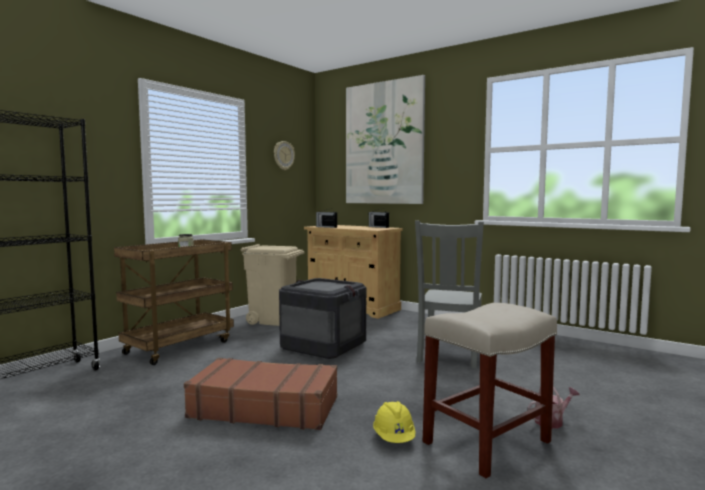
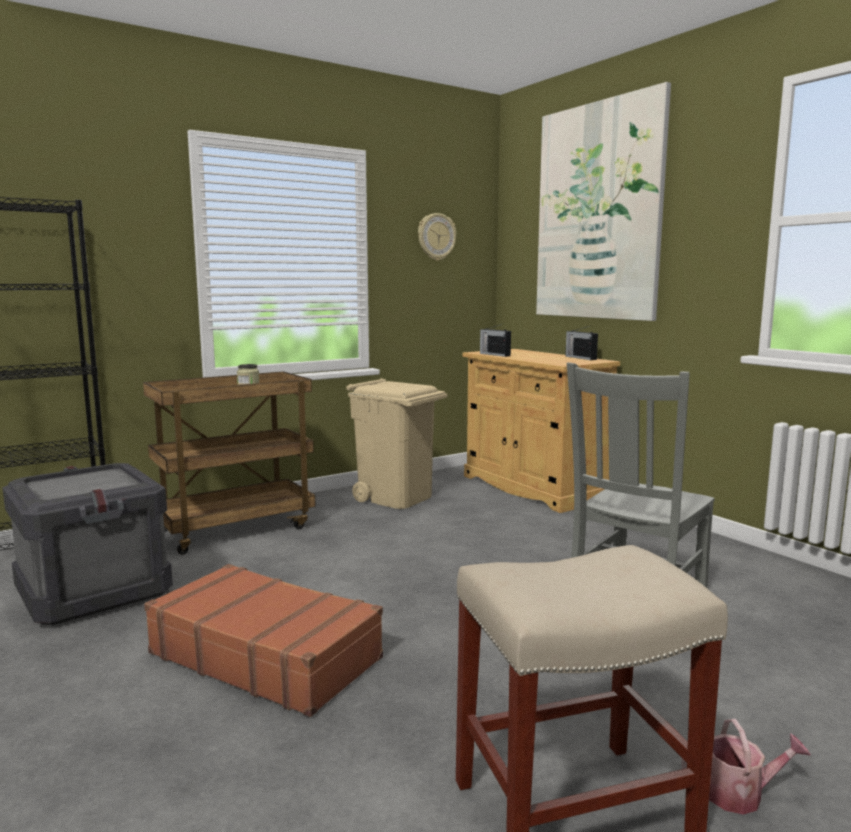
camera: 20 degrees right, 5 degrees up
crate [279,278,366,359] -> crate moved to [3,463,173,626]
yellow hard hat [373,401,415,443] -> none

